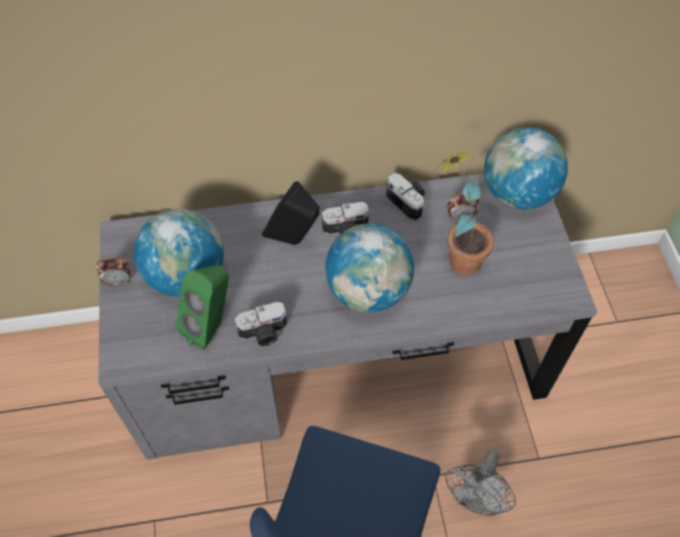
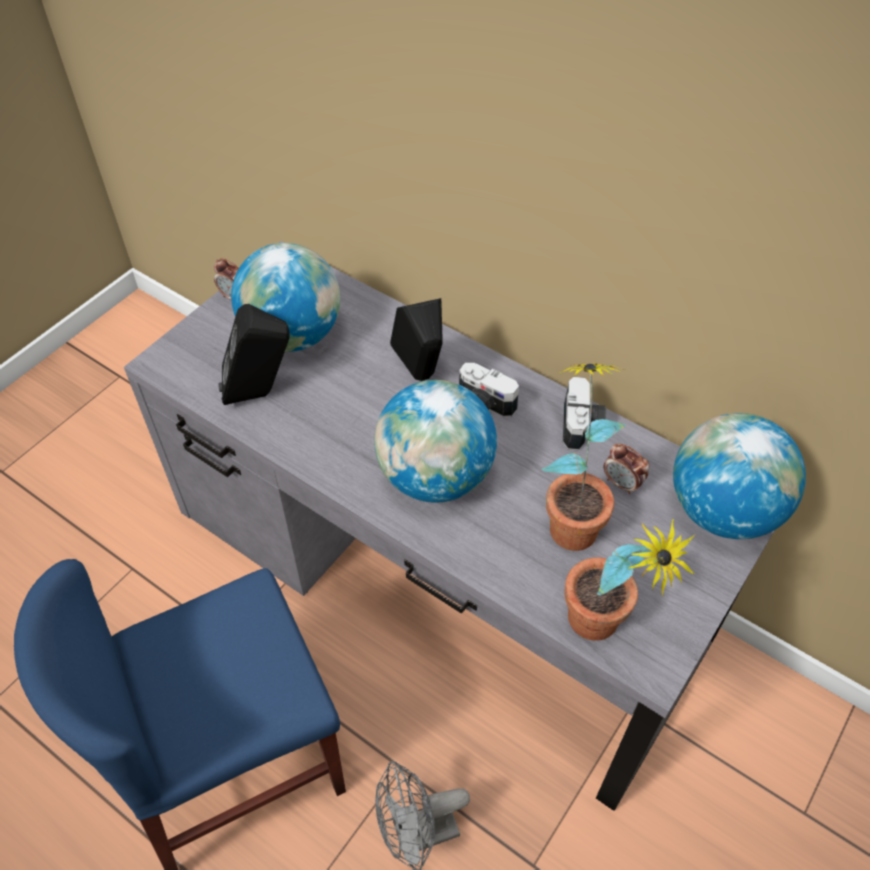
camera: 45 degrees right, 5 degrees down
green speaker [176,265,229,350] -> black speaker [218,304,290,405]
camera [235,302,287,346] -> none
none -> potted plant [564,519,696,641]

